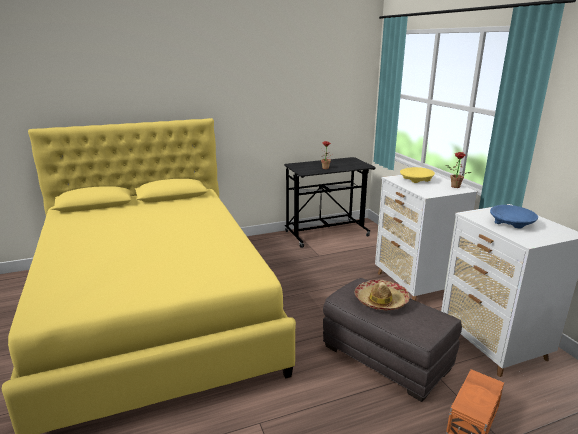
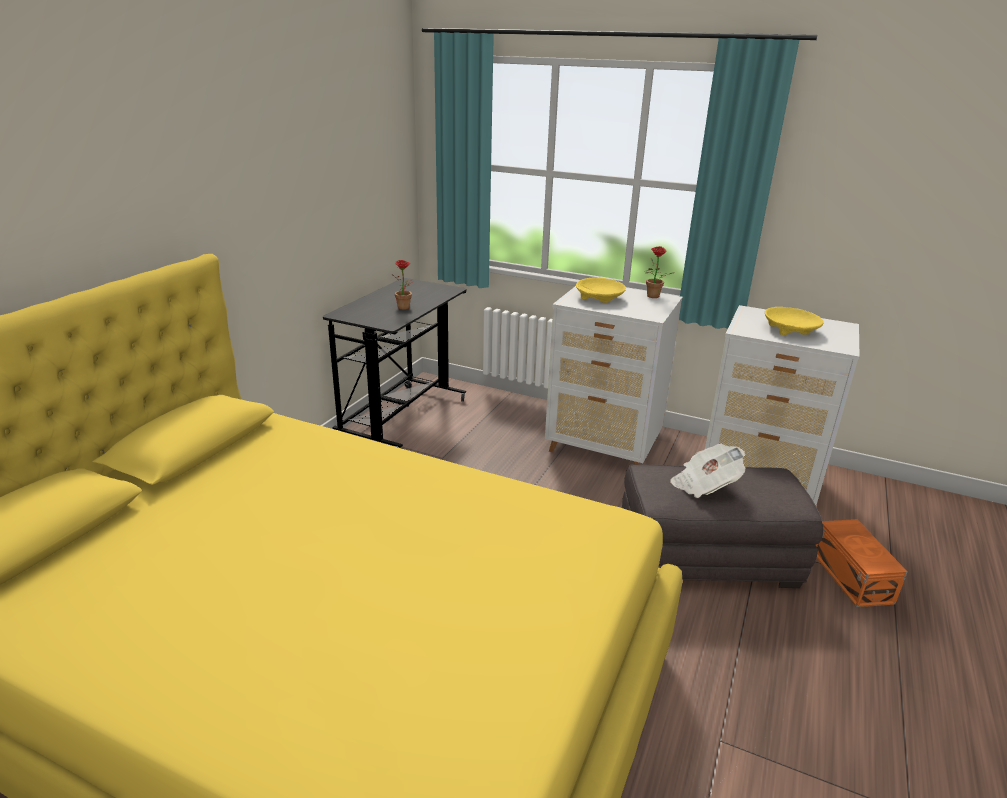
camera: 45 degrees left, 5 degrees up
hat [355,280,409,310] -> newspaper [671,444,746,498]
blue bowl [490,205,538,229] -> yellow bowl [765,307,824,335]

